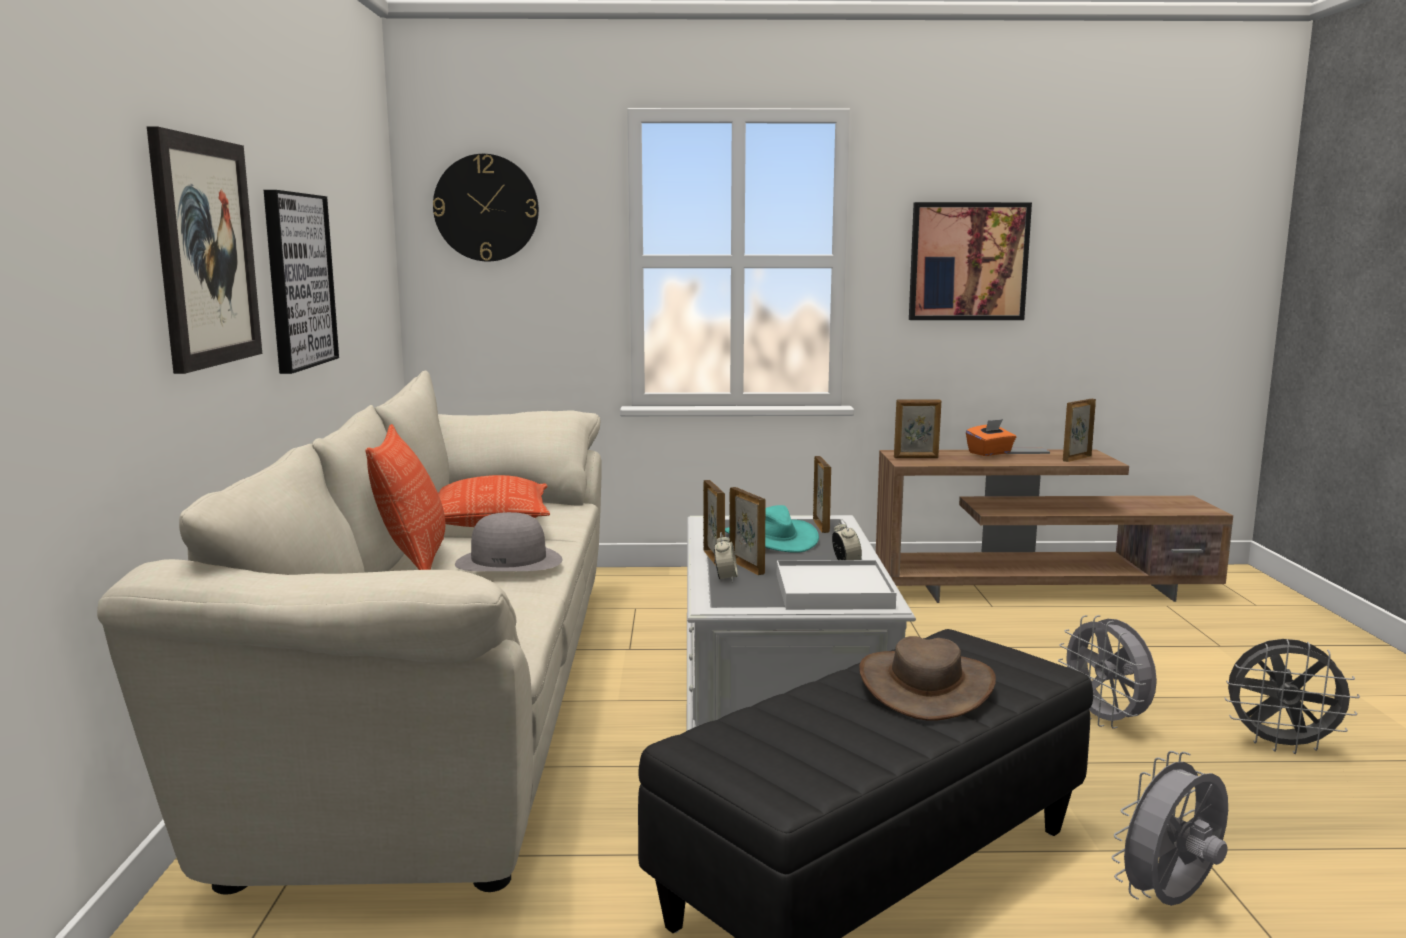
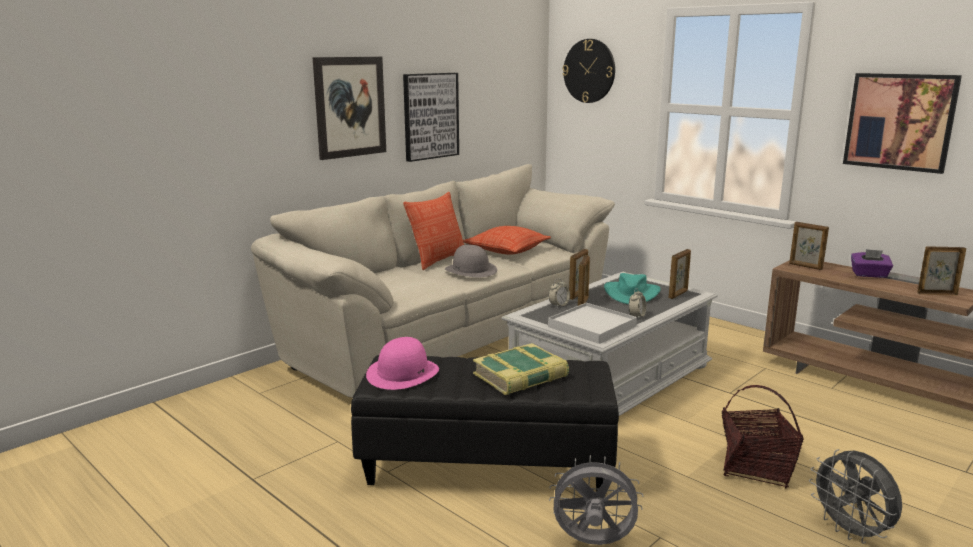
camera: 45 degrees right, 5 degrees up
brown hat [859,636,996,721] -> book [473,343,569,395]
orange tissue box [966,419,1016,456] -> purple tissue box [851,249,893,278]
grey fan [1058,615,1157,729] -> basket [722,385,804,489]
none -> pink hat [366,337,439,390]

